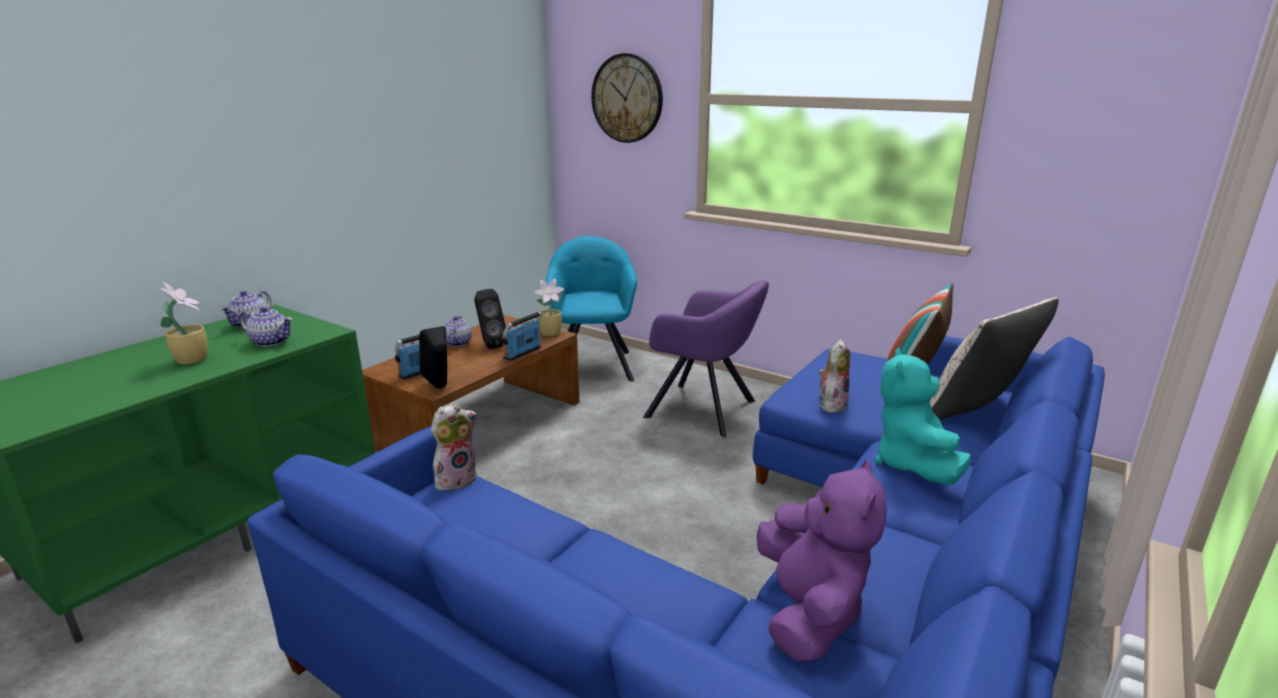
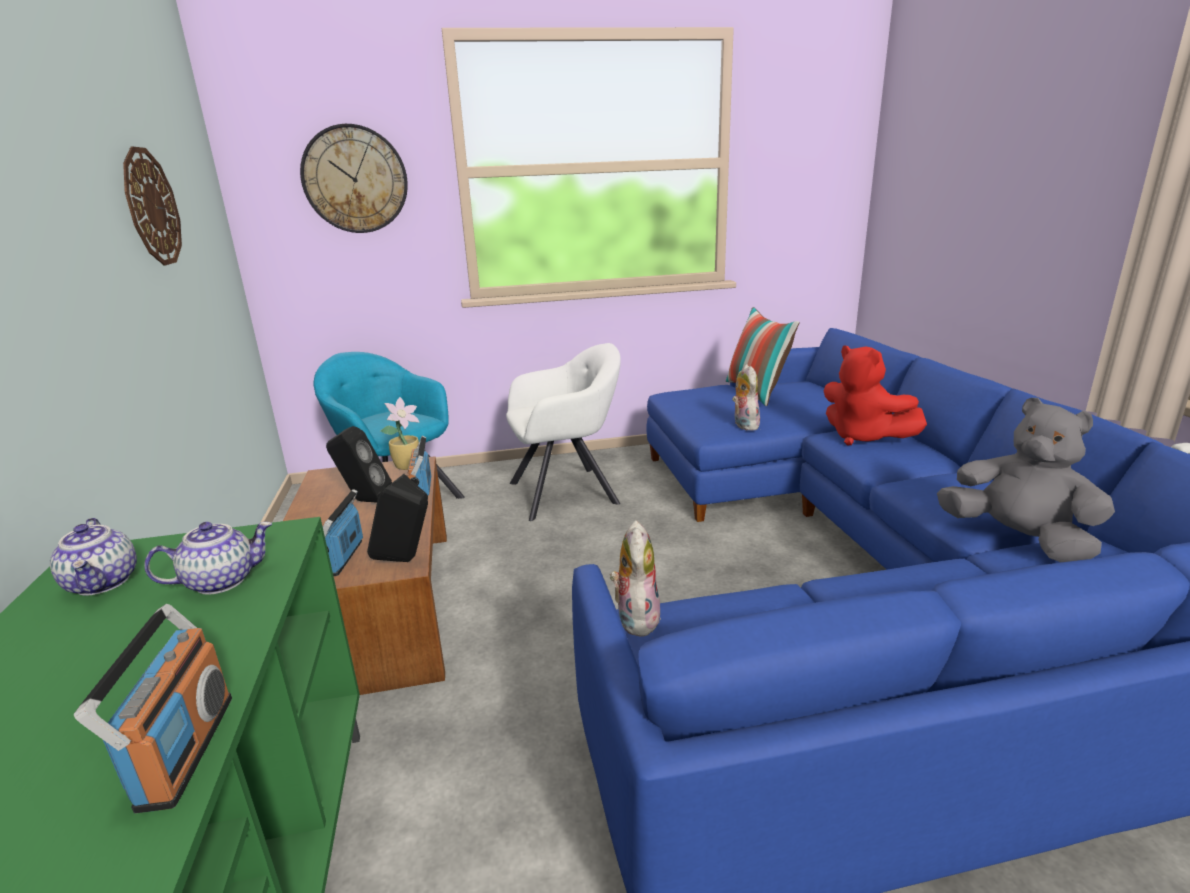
camera: 45 degrees left, 0 degrees up
potted plant [159,282,208,365] -> none
teapot [444,316,472,347] -> none
purple armchair [643,280,769,438] -> white armchair [506,343,621,521]
purple plush toy [757,459,887,663] -> grey plush toy [937,398,1115,562]
turquoise plush toy [875,348,970,485] -> red plush toy [824,345,927,445]
beige pillow [930,297,1059,420] -> none
none -> radio [74,604,232,813]
none -> wall clock [123,146,182,266]

